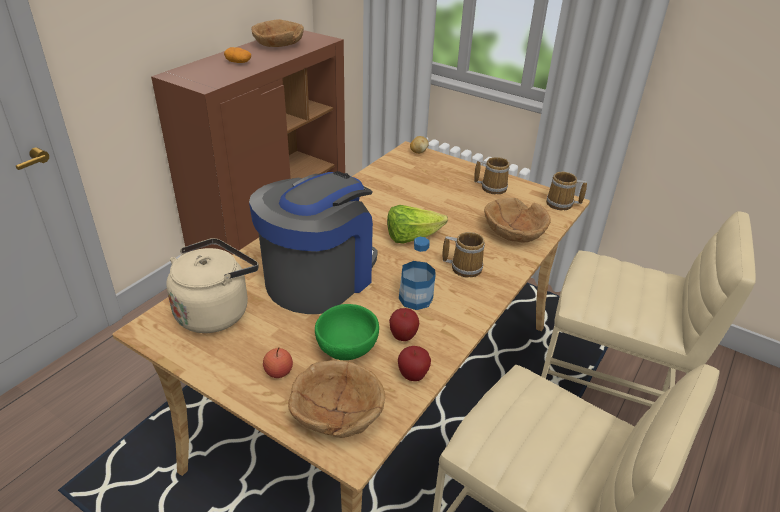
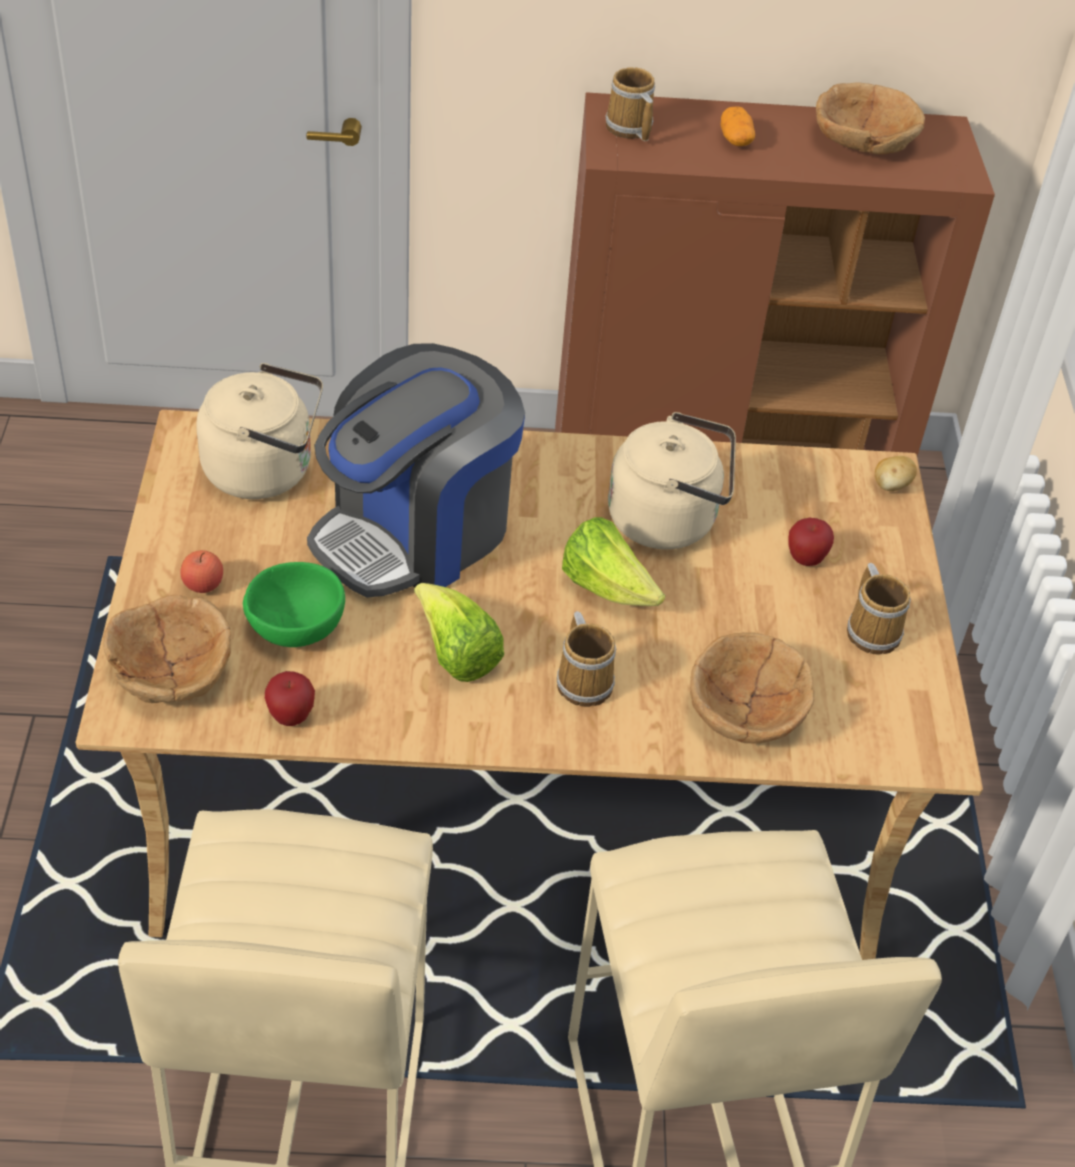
camera: 55 degrees right, 10 degrees up
coffee machine [249,171,377,314] -> coffee machine turned 135 degrees clockwise [307,343,525,598]
apple [389,308,419,341] -> apple moved to [789,518,834,566]
bottle [399,237,436,310] -> lettuce [414,583,504,682]
mug [546,172,587,210] -> mug moved to [605,67,655,141]
none -> beige kettle [608,412,736,550]

